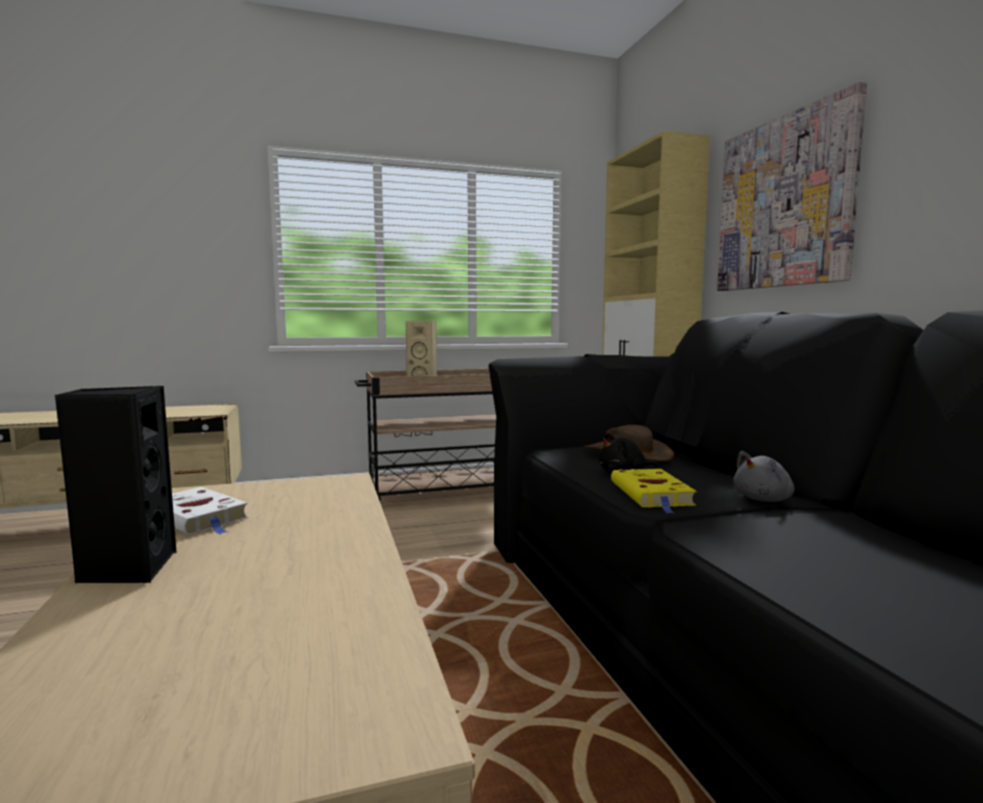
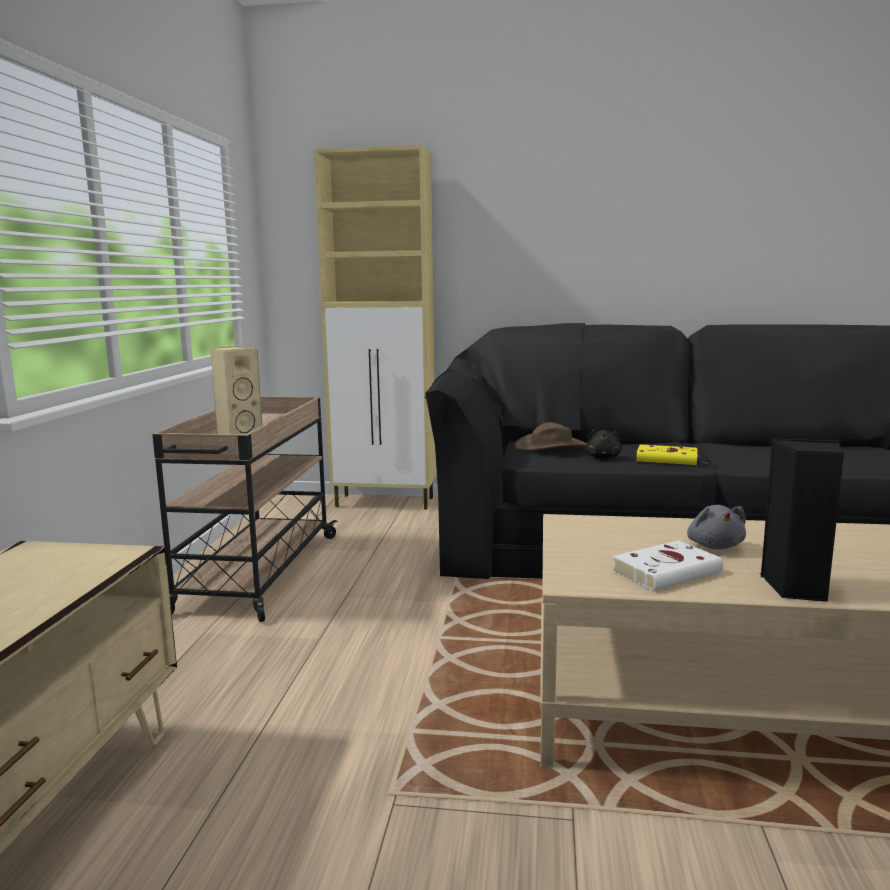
camera: 65 degrees left, 5 degrees up
picture [717,82,867,291] -> none
grey plush toy [733,451,795,502] -> grey plush toy moved to [687,505,746,550]

